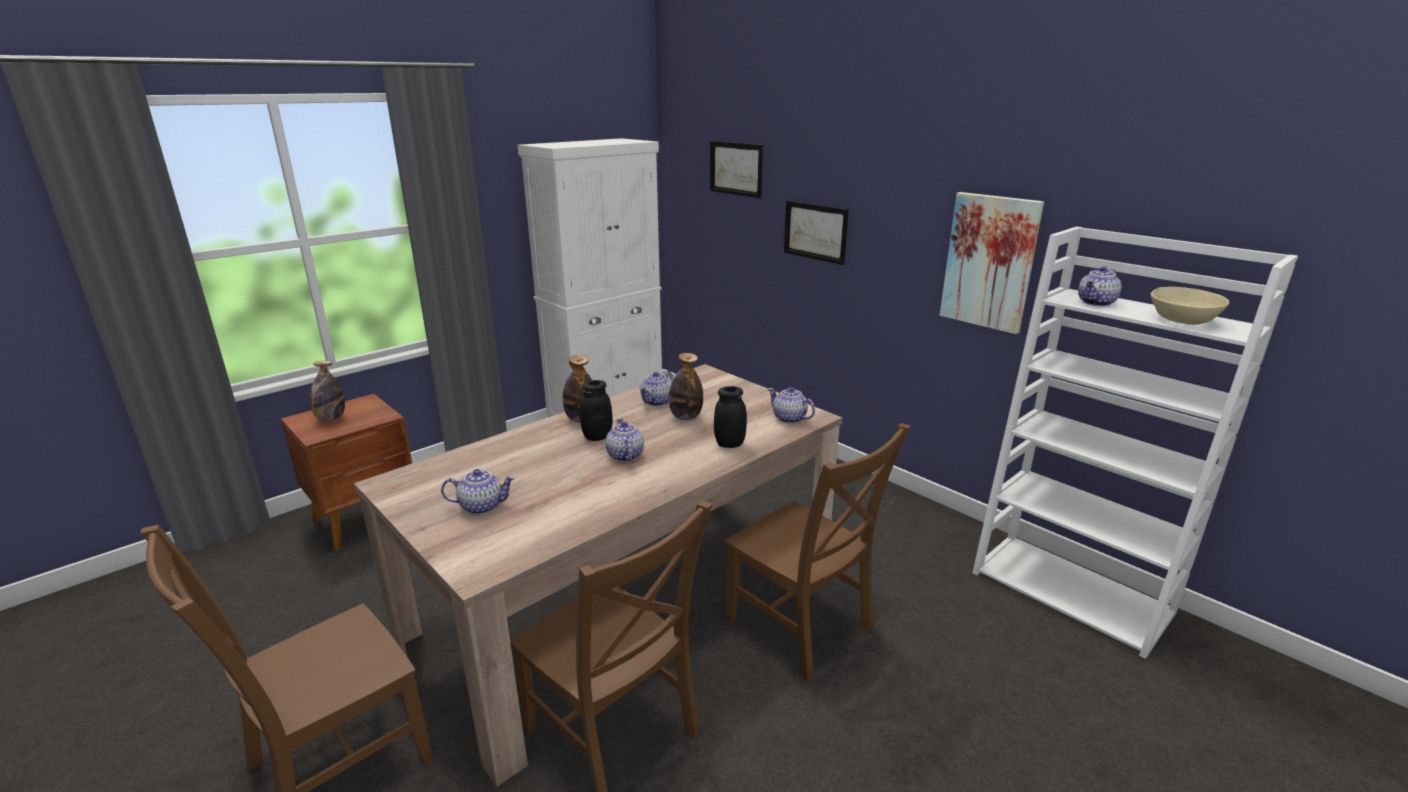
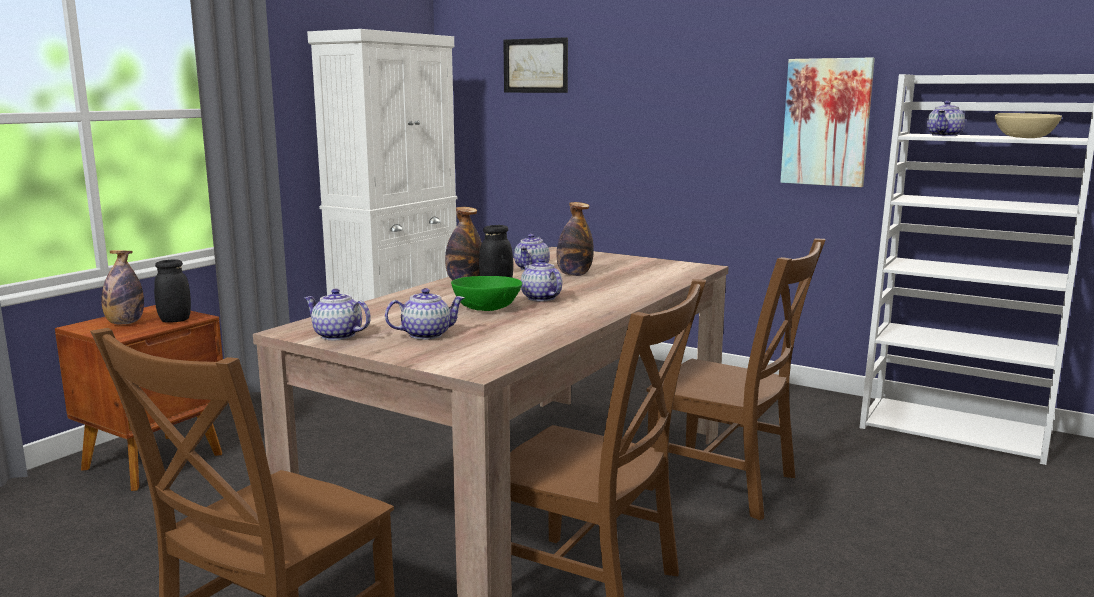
camera: 15 degrees left, 10 degrees down
black jar [714,386,747,448] -> black jar moved to [154,259,191,322]
teapot [768,387,815,424] -> teapot moved to [304,289,371,340]
picture [784,200,849,265] -> none
none -> green bowl [451,276,522,311]

